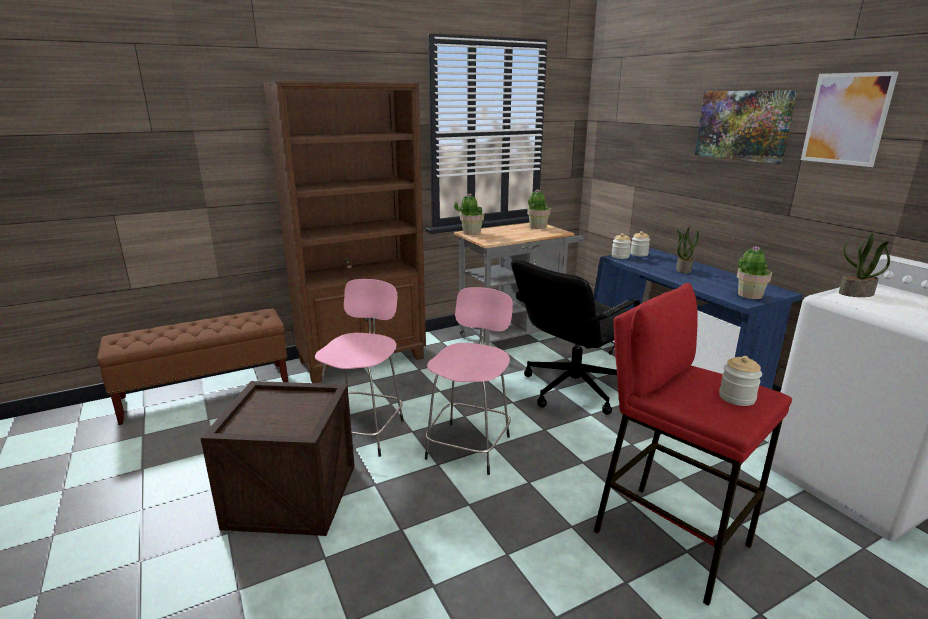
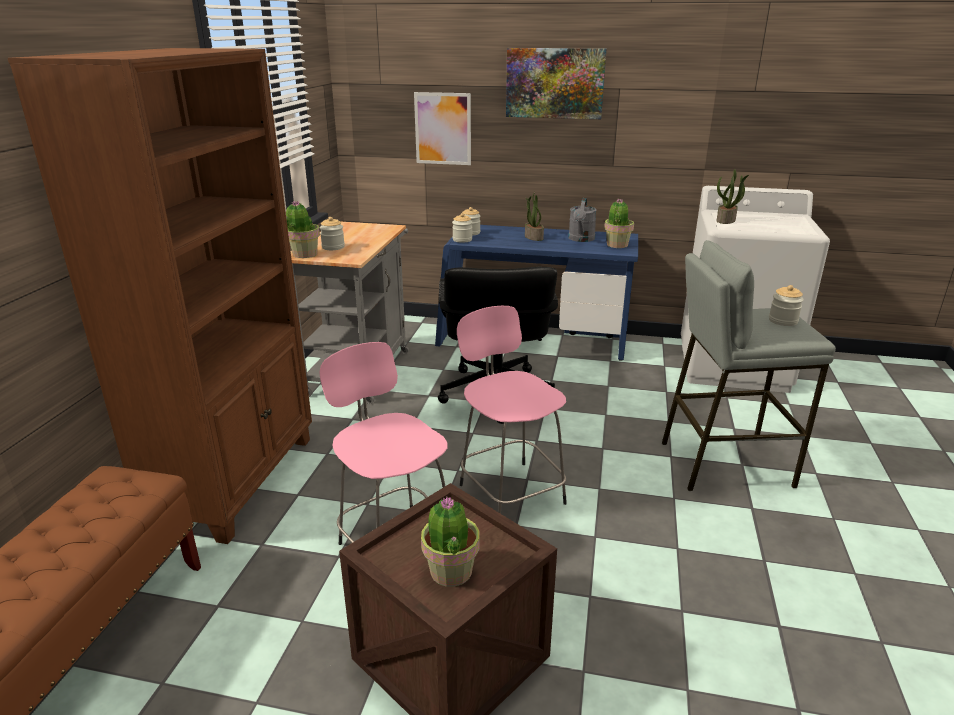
camera: 50 degrees left, 5 degrees up
potted plant [527,189,551,229] -> potted plant moved to [421,497,480,587]
red stool [594,283,792,606] -> grey stool [662,240,836,491]
picture [801,71,899,167] -> picture moved to [414,92,471,165]
none -> jar [320,217,345,250]
none -> grey watering can [568,198,597,242]

